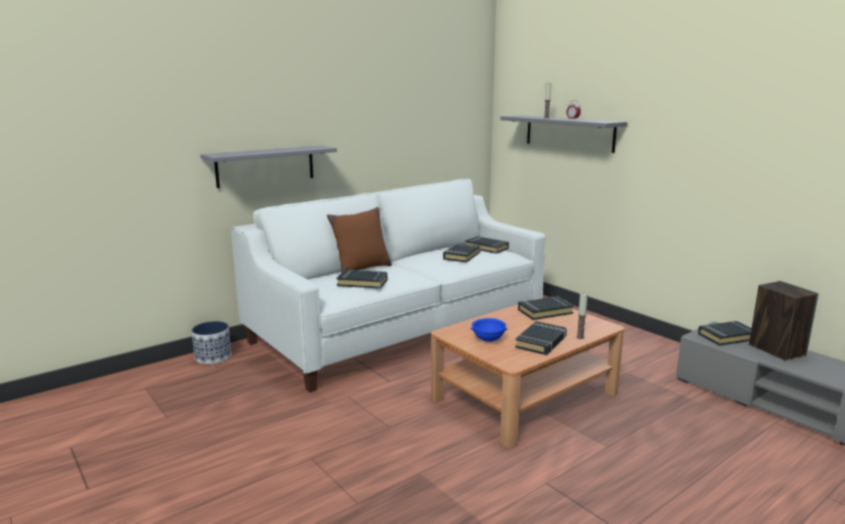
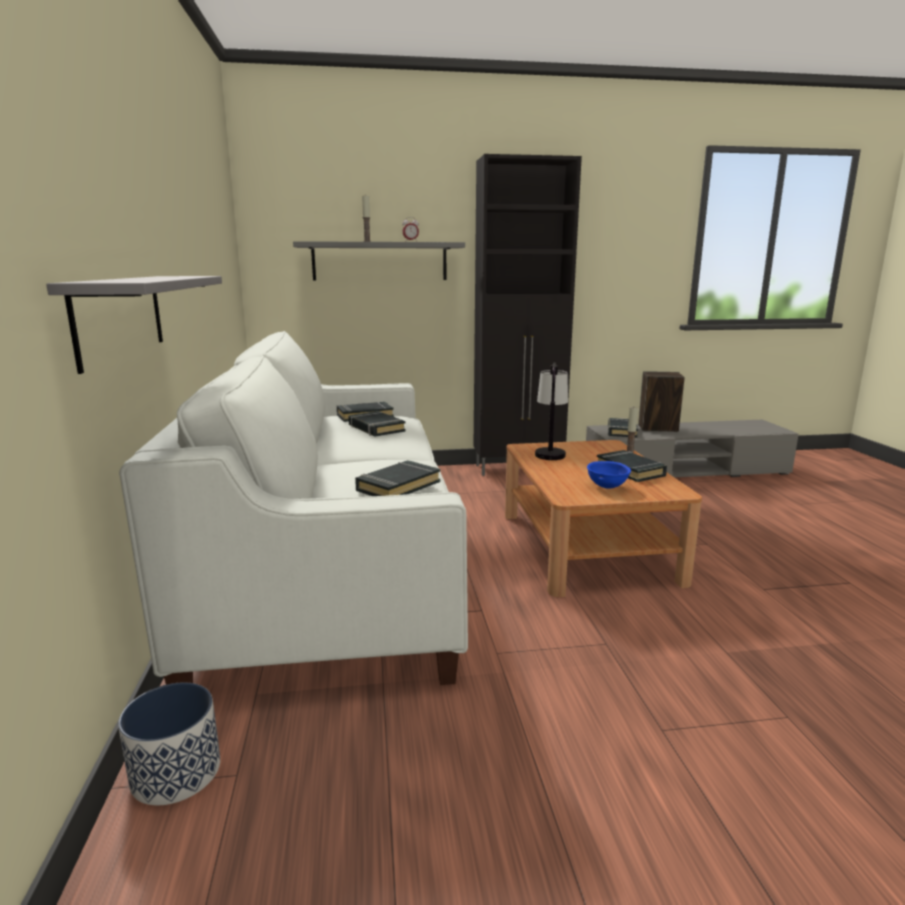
camera: 60 degrees left, 0 degrees up
brown pillow [327,207,392,273] -> none
black book [518,296,574,320] -> table lamp [535,362,568,460]
none -> black cabinet [474,154,582,476]

